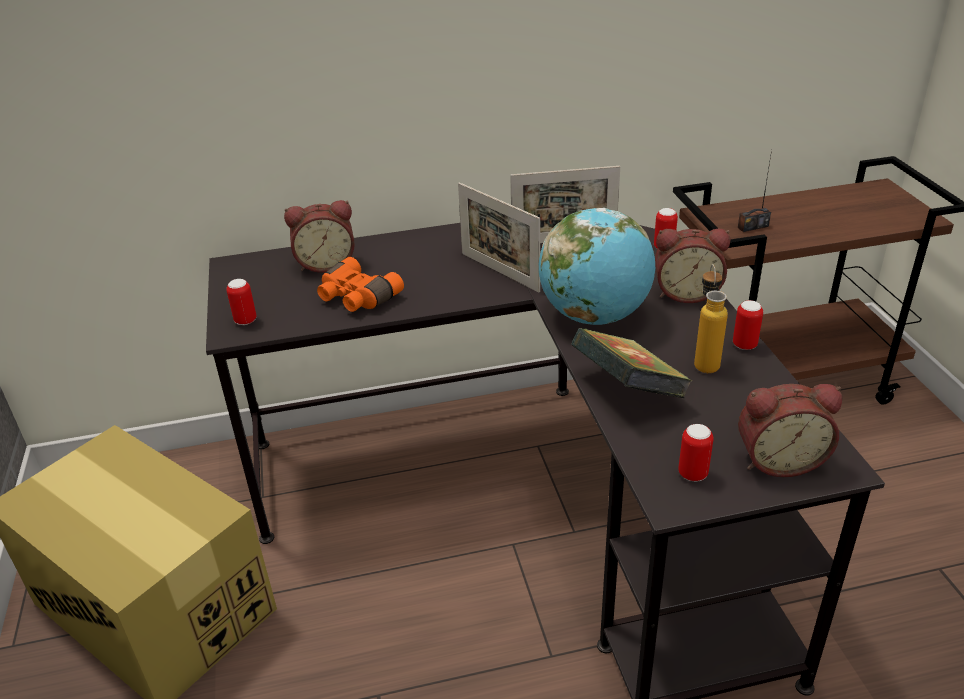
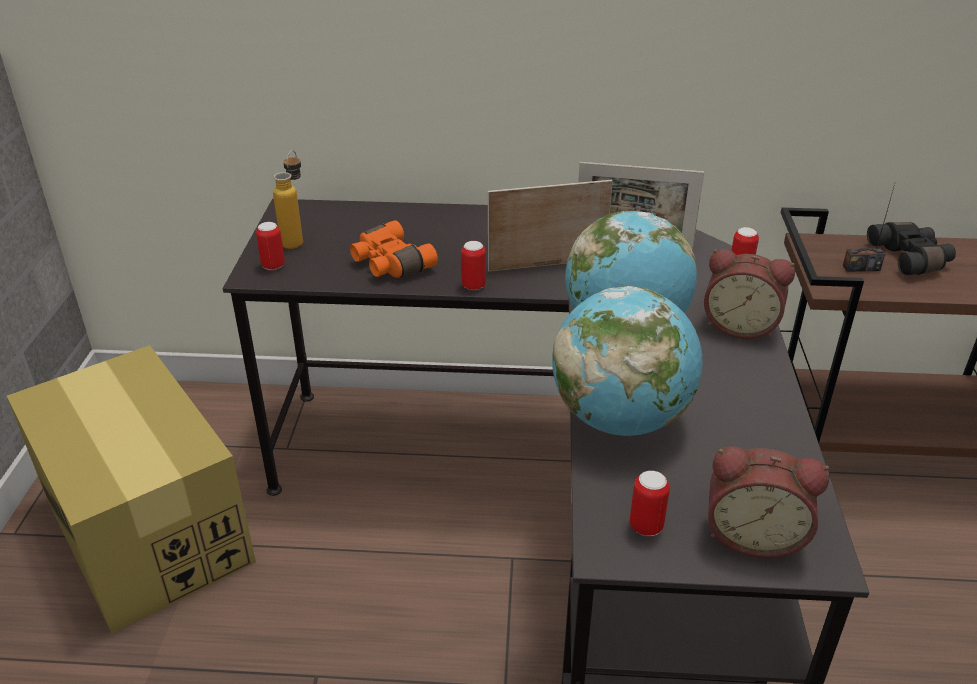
camera: 15 degrees right, 0 degrees up
alarm clock [284,200,355,273] -> none
picture frame [458,182,540,292] -> picture frame turned 105 degrees clockwise [488,180,613,272]
book [571,328,692,398] -> globe [552,286,702,436]
bottle [694,264,728,373] -> bottle moved to [273,150,303,249]
can [733,300,763,350] -> can moved to [461,241,486,290]
none -> black binoculars [867,222,956,275]

